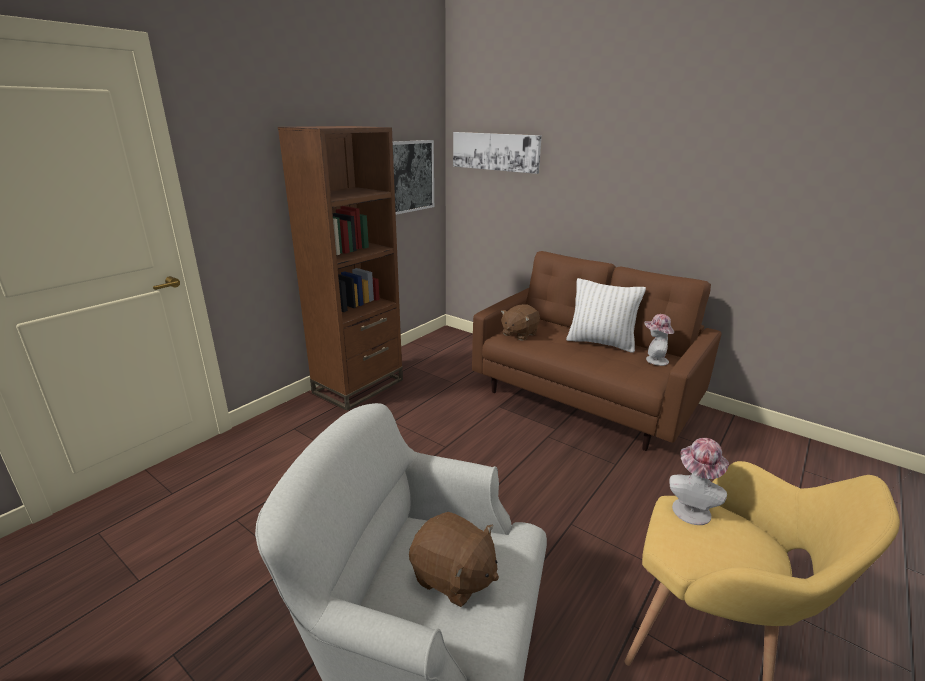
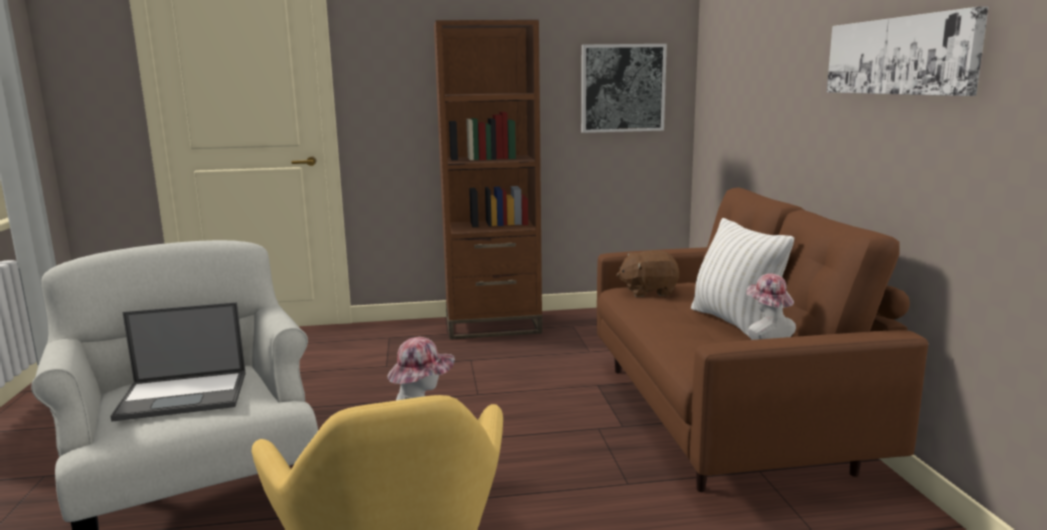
camera: 45 degrees right, 10 degrees down
brown plush toy [409,512,499,607] -> laptop [110,302,246,422]
picture [453,132,542,174] -> picture moved to [827,6,989,96]

